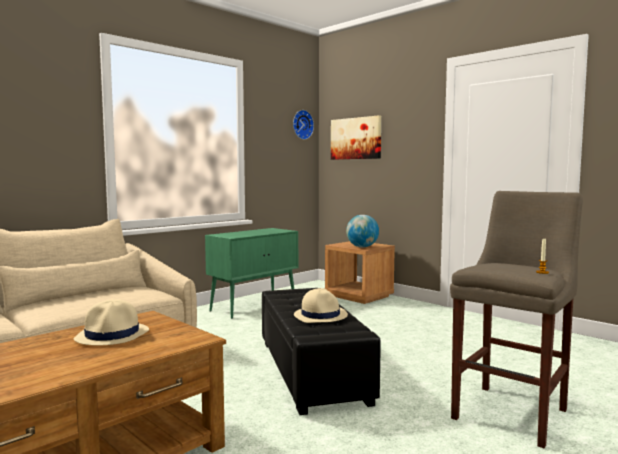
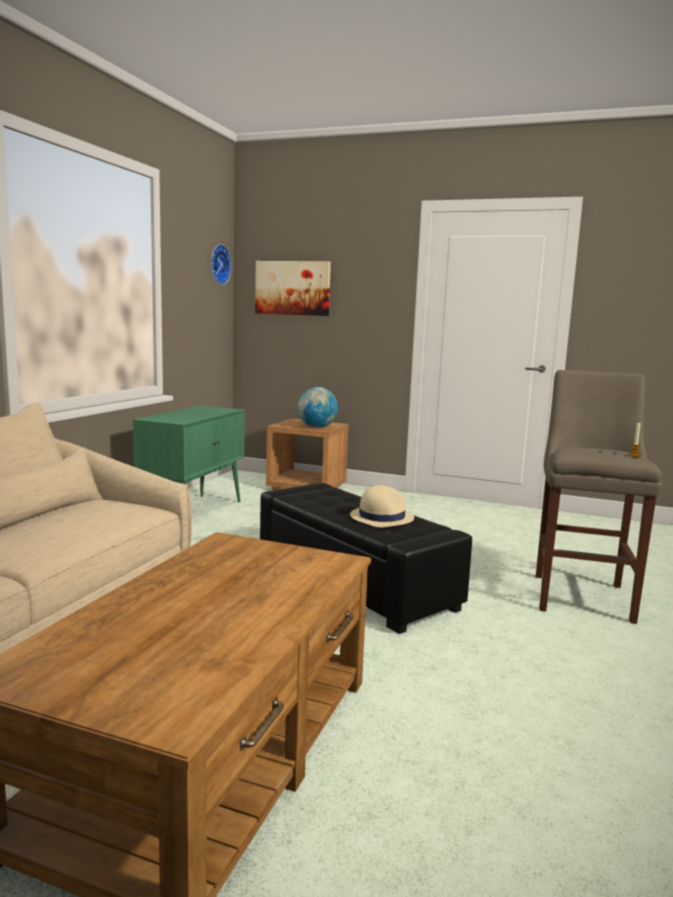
camera: 25 degrees left, 5 degrees up
beige hat [73,299,149,346] -> none

